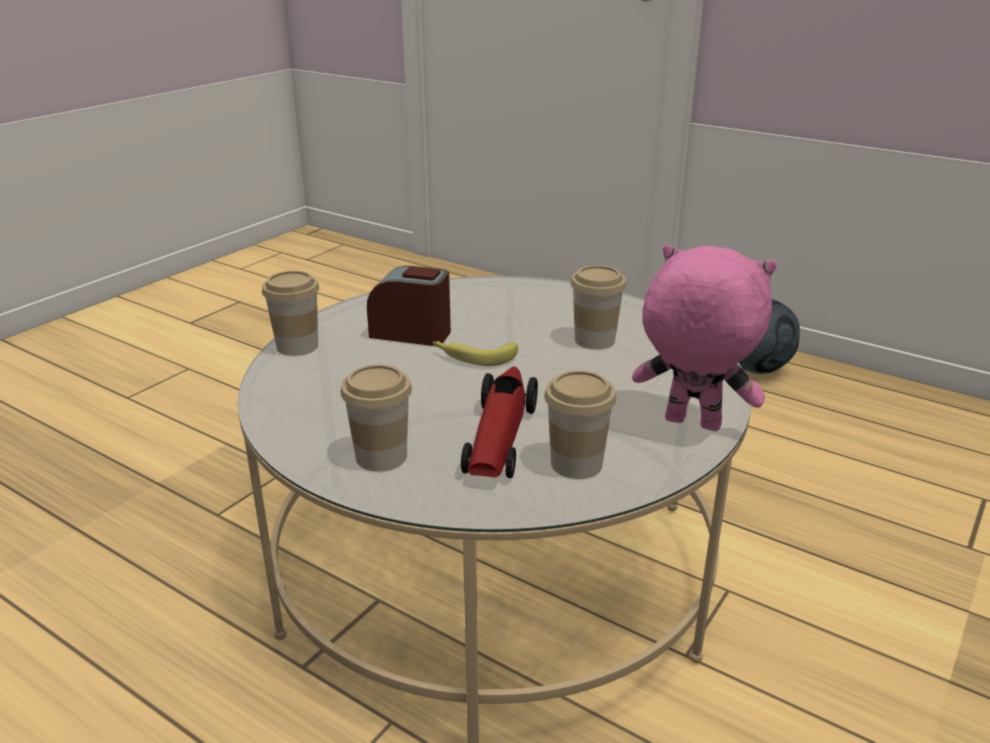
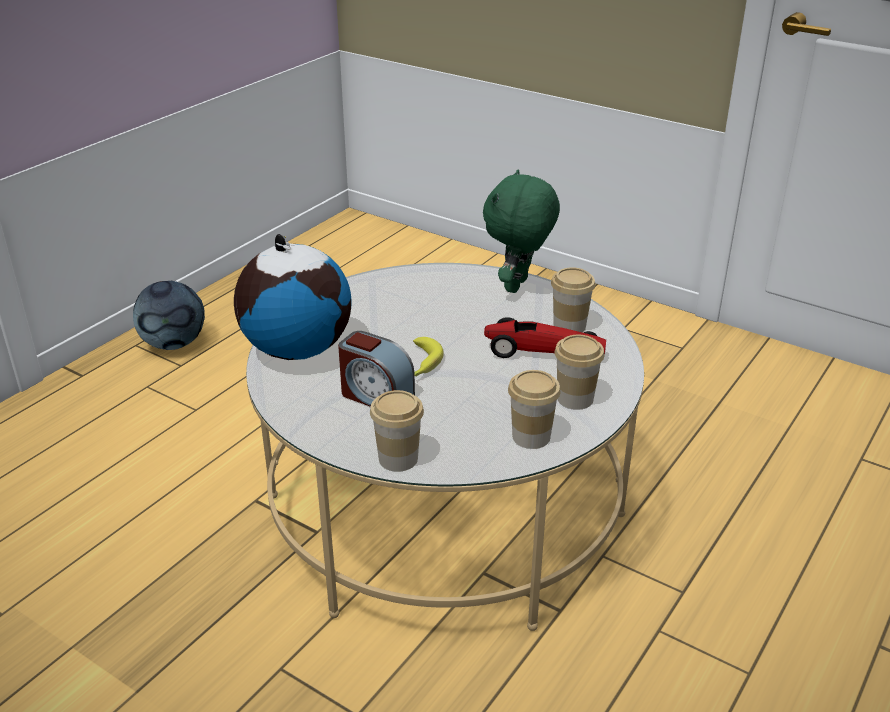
camera: 90 degrees left, 5 degrees up
alarm clock [367,266,451,346] -> alarm clock turned 75 degrees counterclockwise [338,331,415,407]
cup [570,265,626,349] -> cup moved to [508,370,561,449]
pink plush toy [632,245,777,431] -> green plush toy [483,170,560,293]
none -> globe [234,234,351,360]

